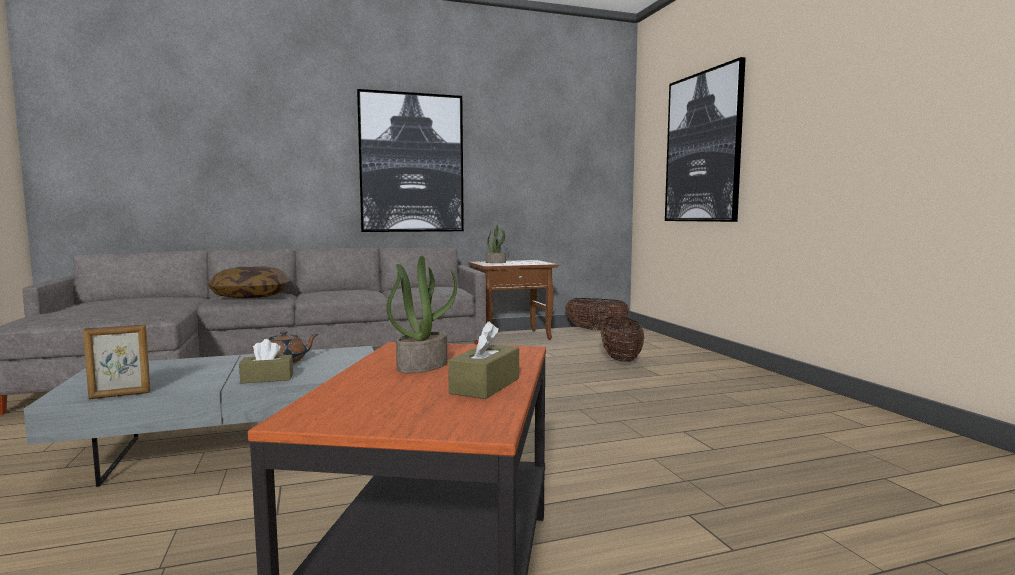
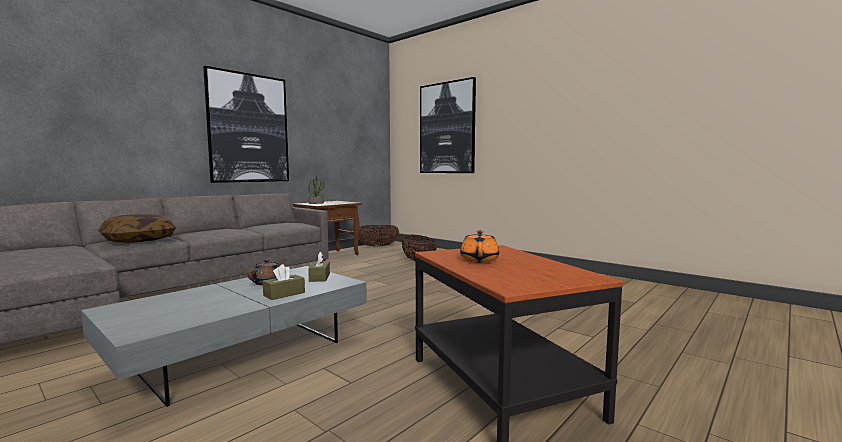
camera: 30 degrees left, 0 degrees up
picture frame [83,324,150,399] -> none
potted plant [387,256,457,373] -> orange teapot [460,230,499,263]
brown tissue box [448,321,519,399] -> brown tissue box moved to [308,252,330,282]

